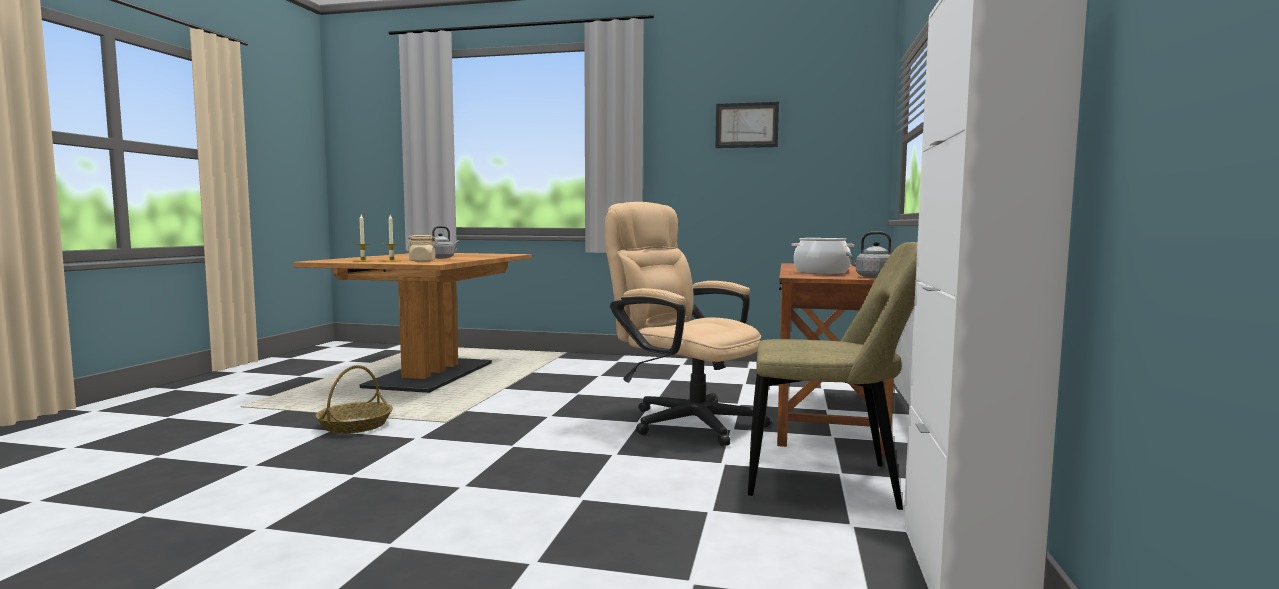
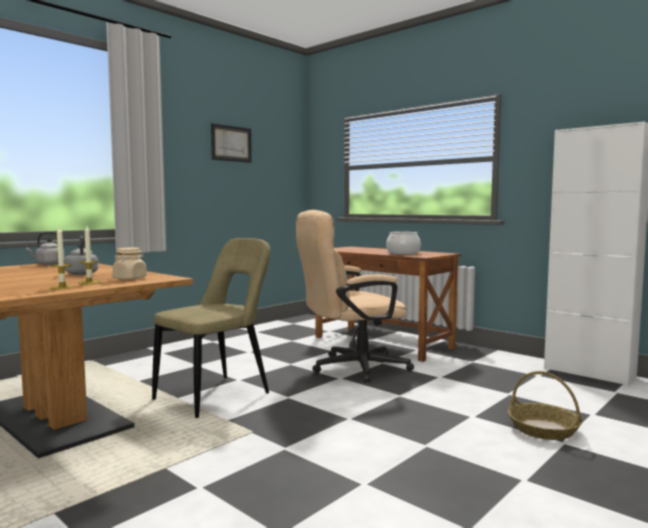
camera: 60 degrees left, 0 degrees up
basket [315,365,393,434] -> basket moved to [508,371,582,440]
beige chair [748,242,918,510] -> beige chair moved to [152,238,270,418]
grey kettle [846,232,891,278] -> grey kettle moved to [26,232,65,265]

